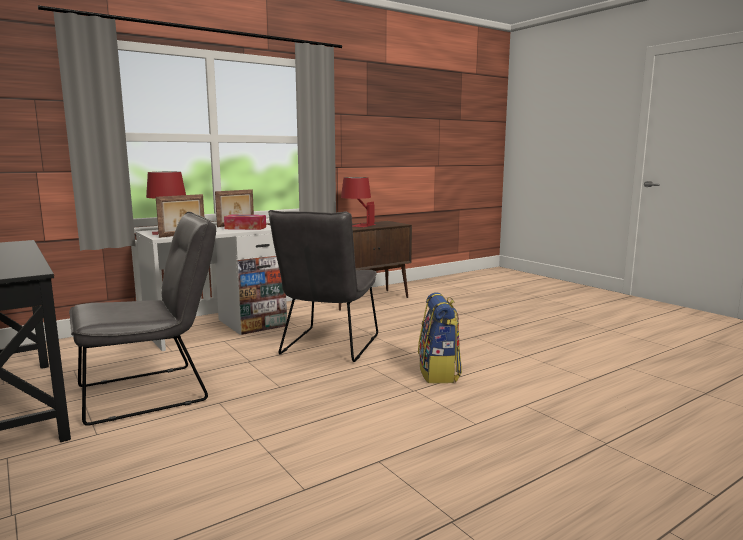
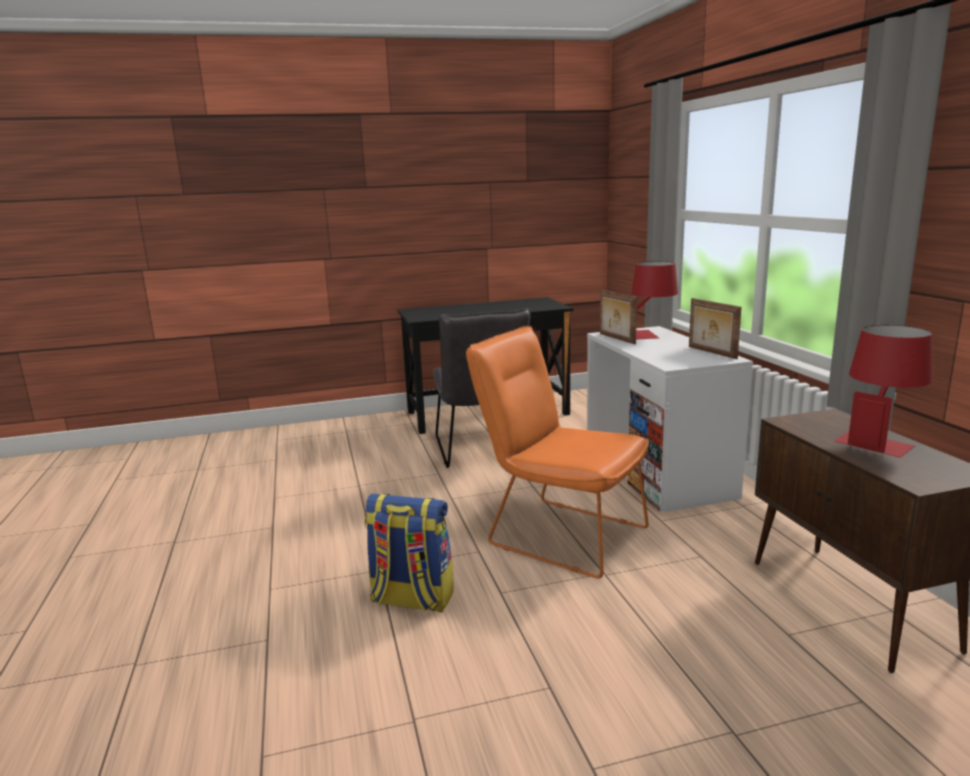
camera: 110 degrees right, 5 degrees up
tissue box [224,215,266,230] -> none
grey chair [268,210,378,362] -> orange chair [466,326,649,578]

